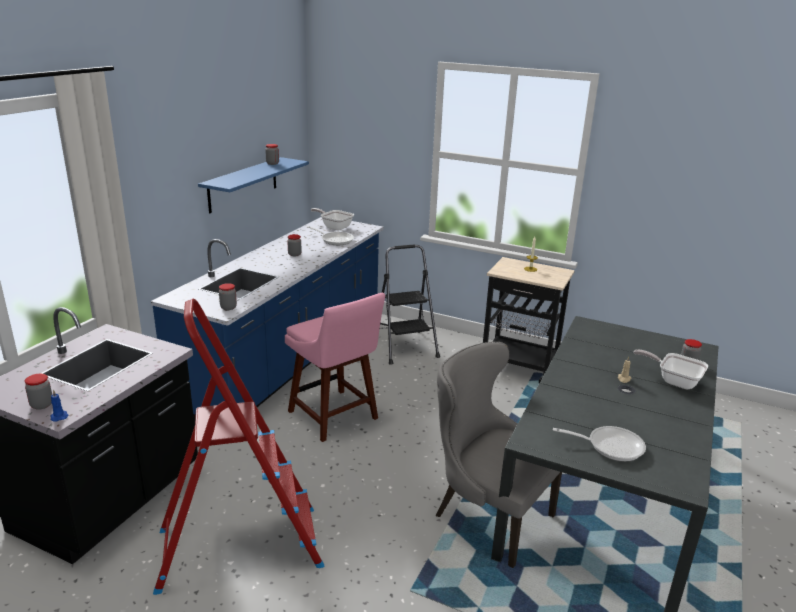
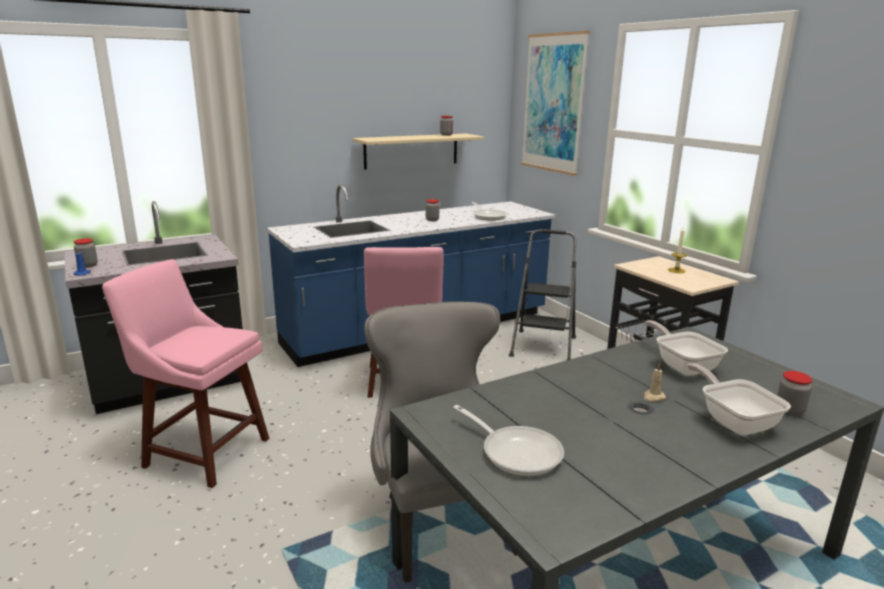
camera: 35 degrees right, 5 degrees down
red step ladder [153,299,324,595] -> pink stool [102,259,270,488]
blue shelf [198,157,309,213] -> beige shelf [352,134,484,170]
jar [219,283,237,310] -> none
frying pan [311,208,354,231] -> frying pan moved to [645,320,728,376]
none -> picture [521,31,590,176]

